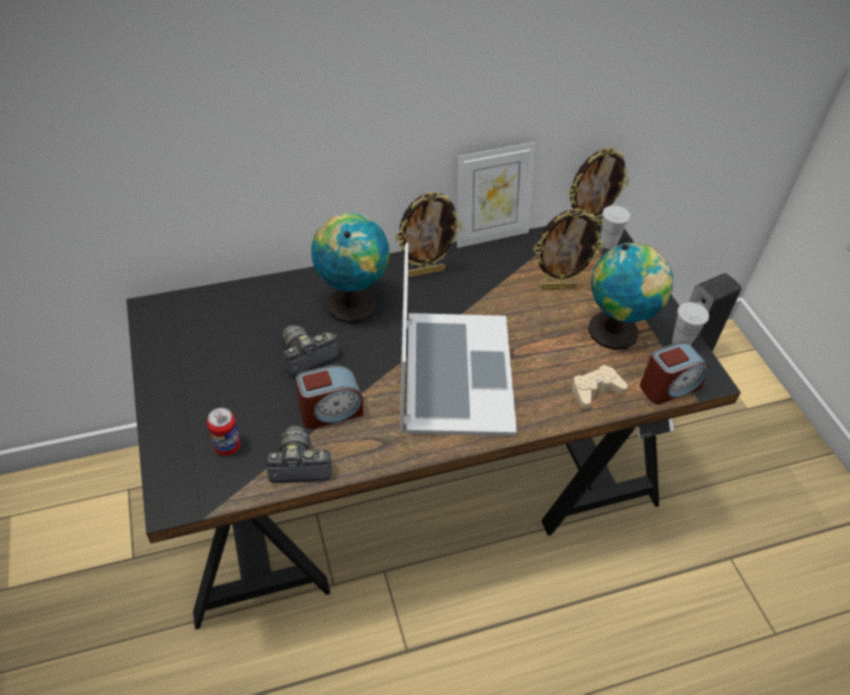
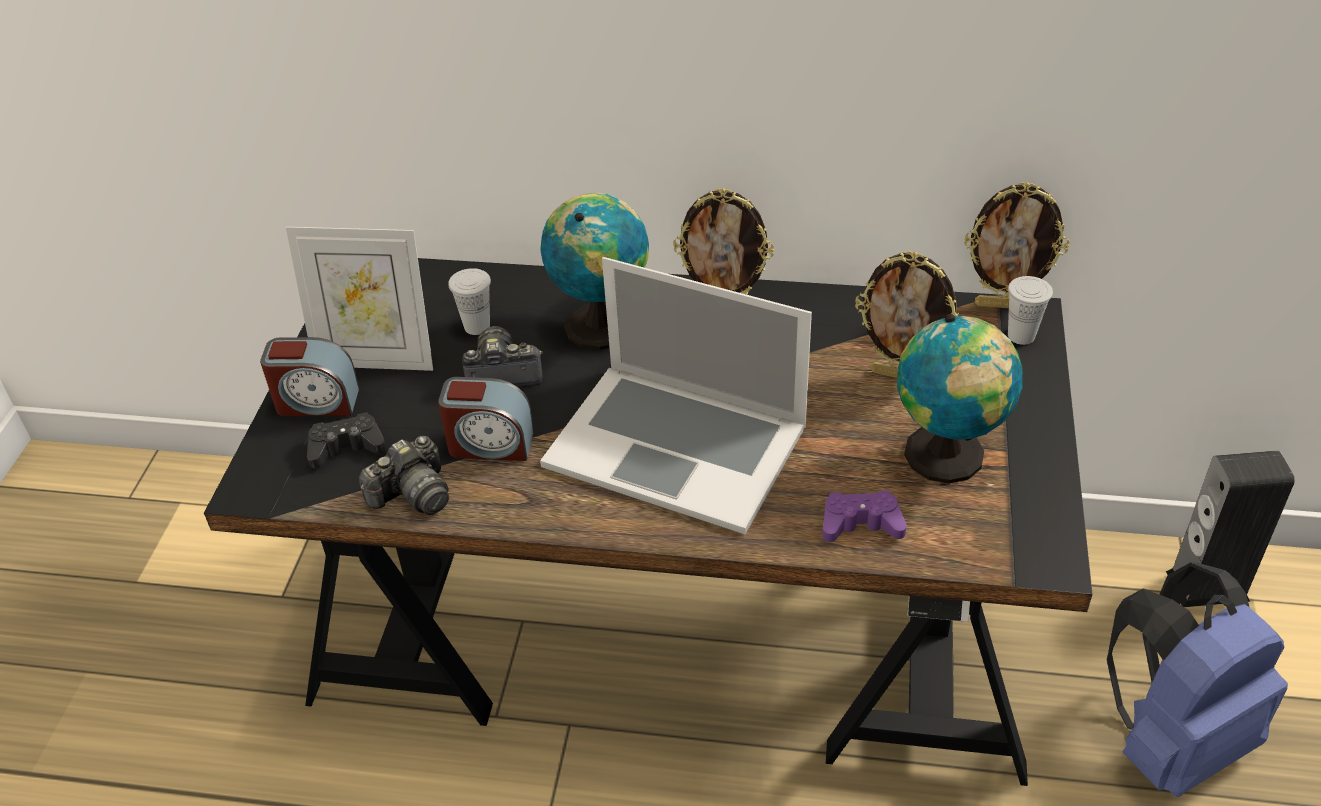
camera: 30 degrees right, 5 degrees down
can [207,408,240,456] -> black game controller [307,412,386,468]
camera [266,426,333,483] -> camera turned 120 degrees clockwise [359,436,449,515]
laptop [400,243,517,436] -> laptop turned 90 degrees clockwise [540,257,812,534]
picture frame [457,142,536,248] -> picture frame moved to [286,227,433,371]
beige game controller [571,365,628,409] -> purple game controller [822,490,907,542]
alarm clock [640,342,709,404] -> alarm clock moved to [260,337,359,416]
white cup [672,302,709,345] -> white cup moved to [448,268,491,335]
none -> blue backpack [1107,562,1288,797]

